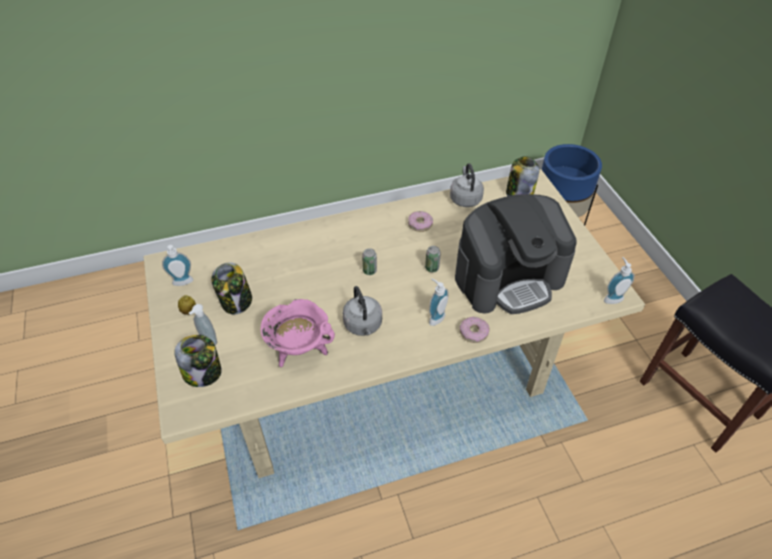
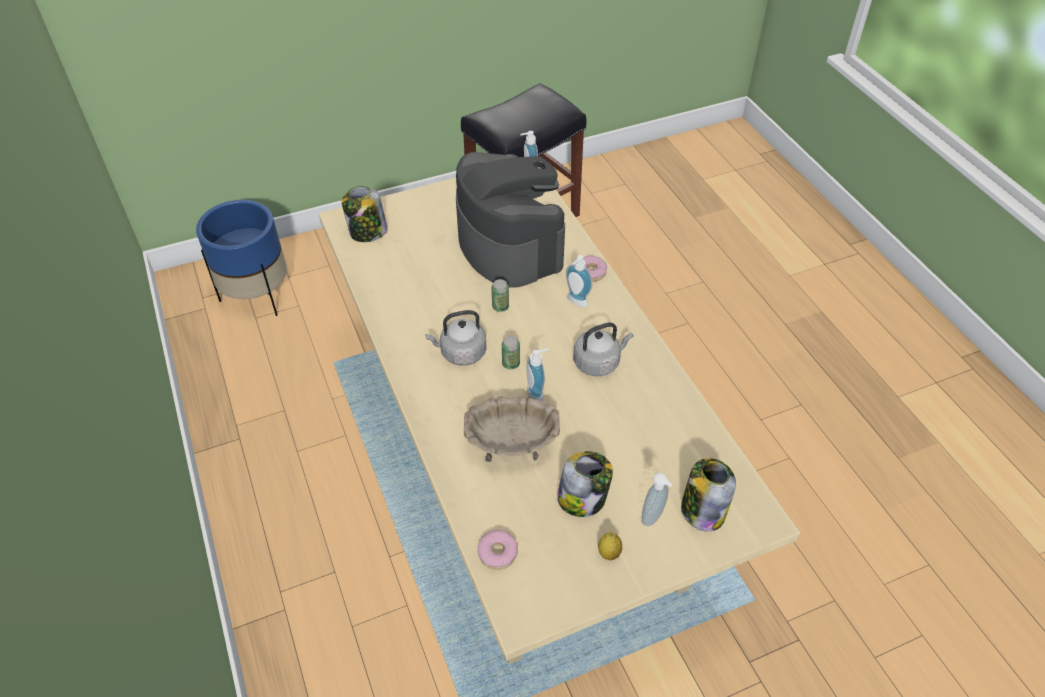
camera: 95 degrees left, 0 degrees up
soap dispenser [162,245,194,286] -> soap dispenser moved to [526,348,550,402]
pink cooking pot [261,299,335,367] -> none
donut [408,211,433,232] -> donut moved to [478,530,518,570]
grey kettle [450,163,484,207] -> grey kettle moved to [425,310,487,366]
none -> beige bowl [464,396,560,462]

